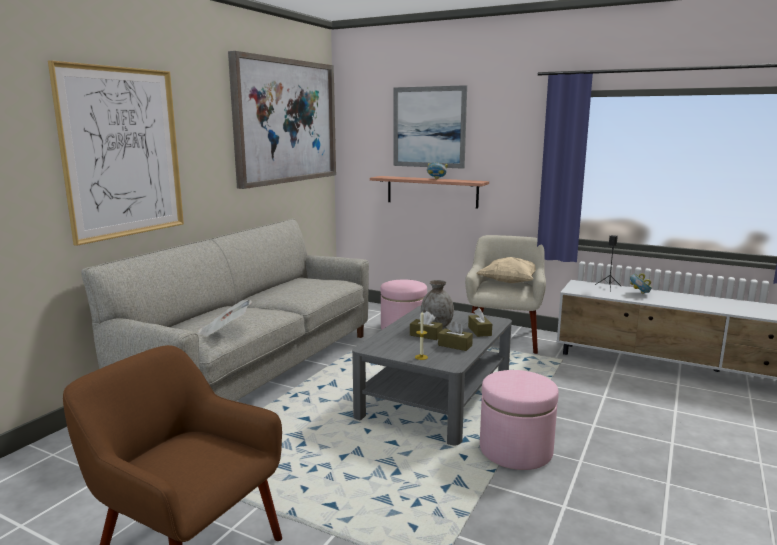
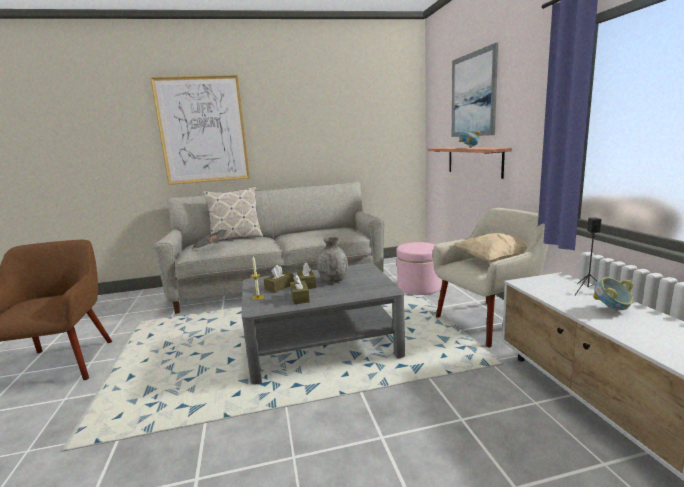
camera: 50 degrees right, 0 degrees up
picture [228,51,336,189] -> none
brown tissue box [468,308,492,337] -> brown tissue box moved to [264,265,294,293]
pink ottoman [480,370,559,470] -> none
none -> pillow [203,187,263,243]

